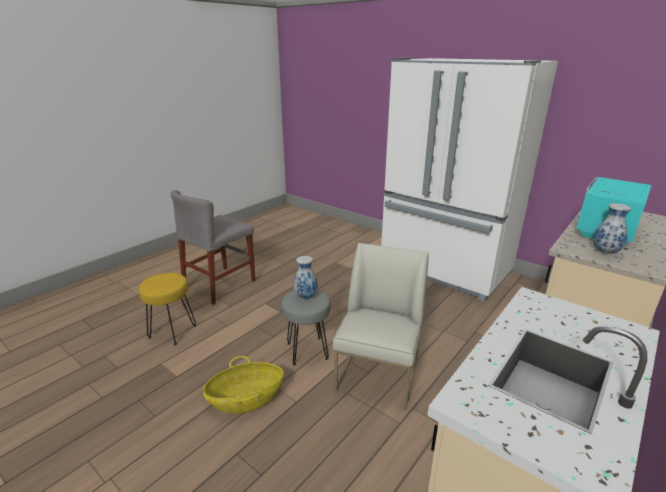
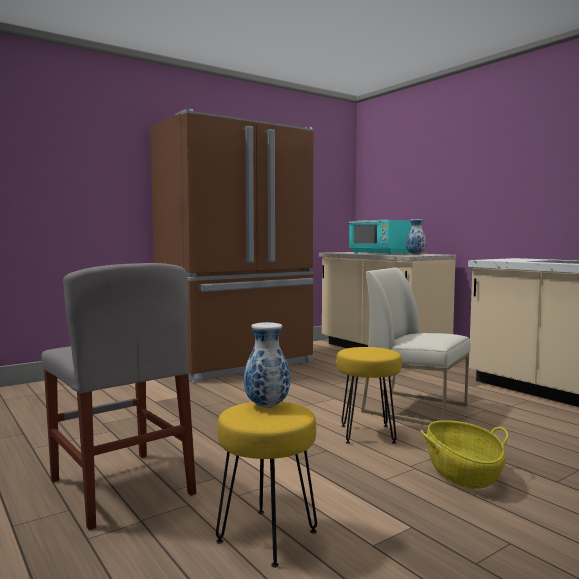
camera: 75 degrees left, 20 degrees down
grey stool [281,290,331,366] -> yellow stool [336,347,402,444]
vase [293,256,318,299] -> vase moved to [244,322,290,408]
white fridge [381,58,558,302] -> brown fridge [150,109,314,382]

